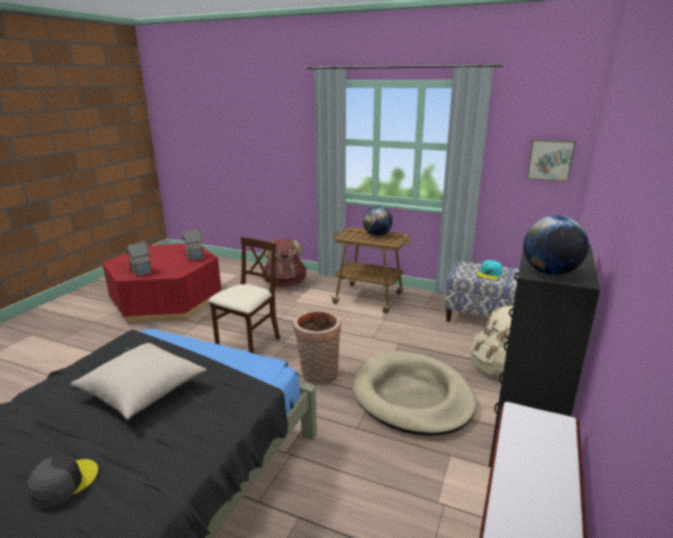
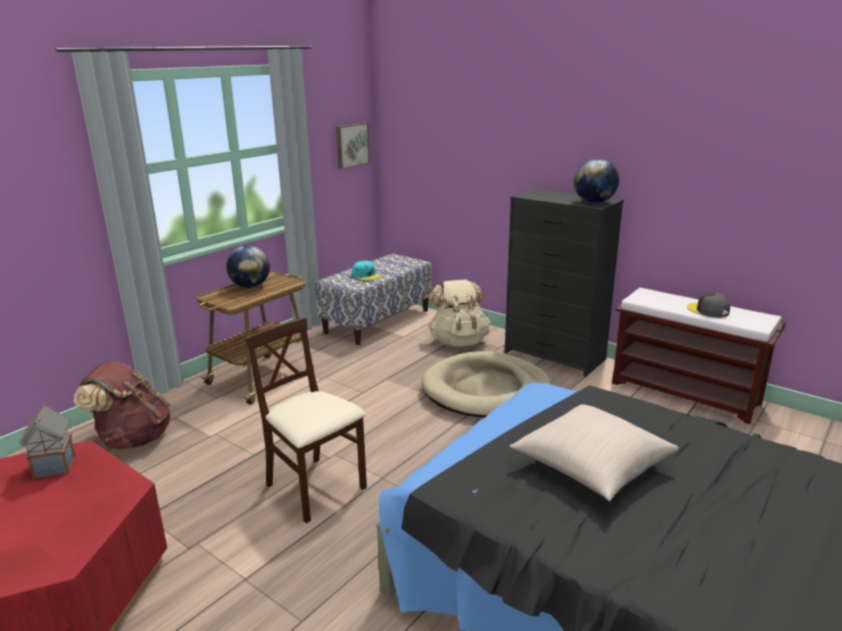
camera: 75 degrees left, 0 degrees up
grey cap [27,455,98,508] -> grey cap moved to [687,293,730,318]
toy house [126,242,152,277] -> none
basket [293,310,341,385] -> none

